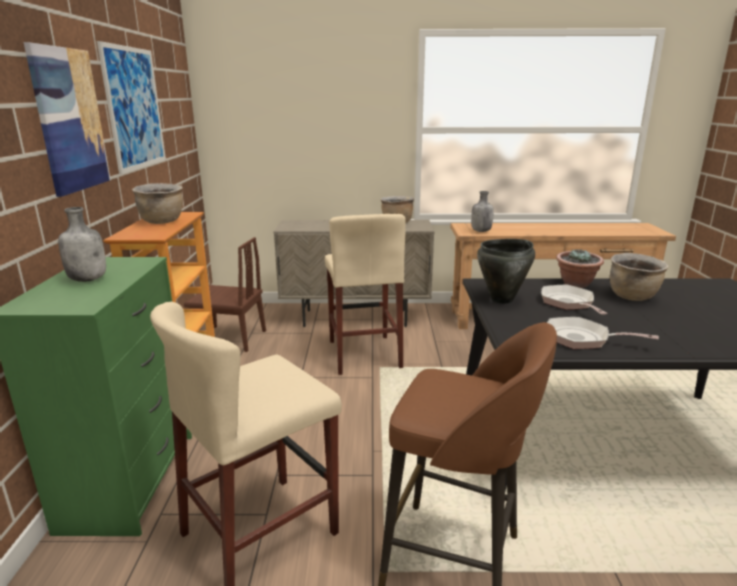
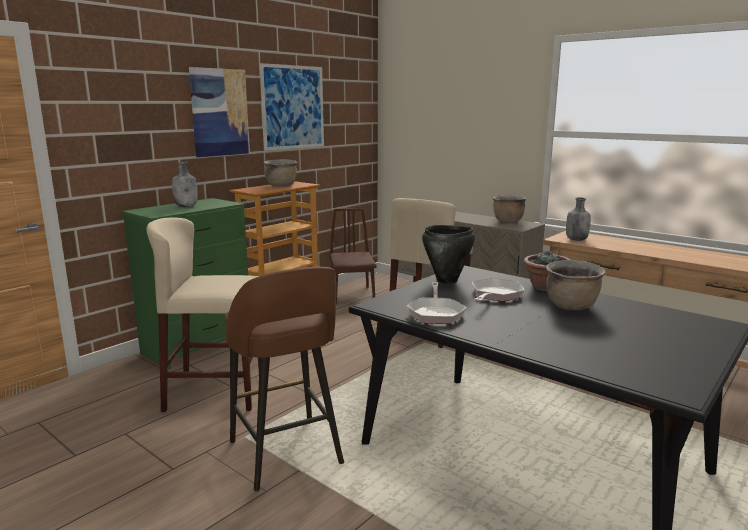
camera: 40 degrees right, 5 degrees down
brown chair [184,237,266,352] -> brown chair turned 150 degrees counterclockwise [329,208,376,304]
frying pan [547,317,659,349] -> frying pan turned 150 degrees counterclockwise [406,282,467,324]

